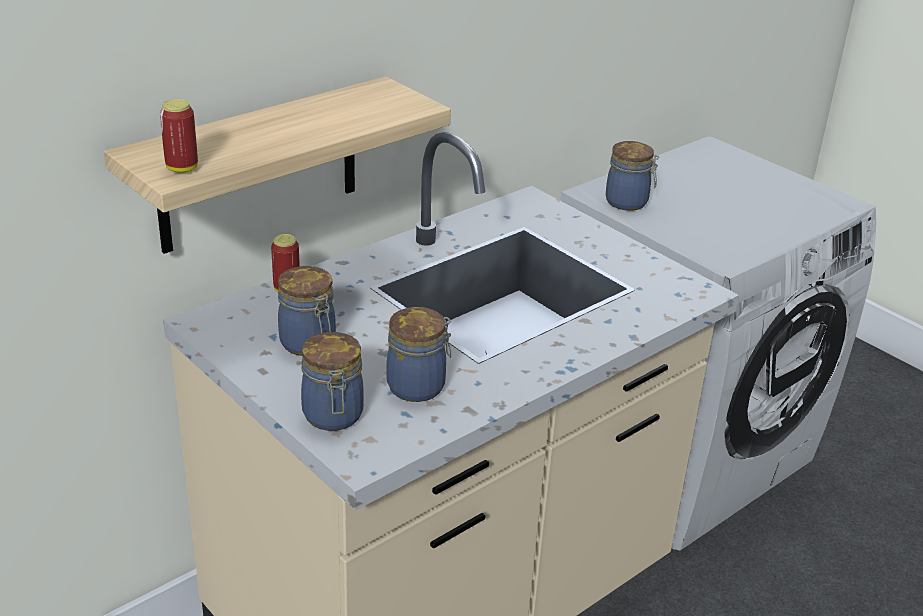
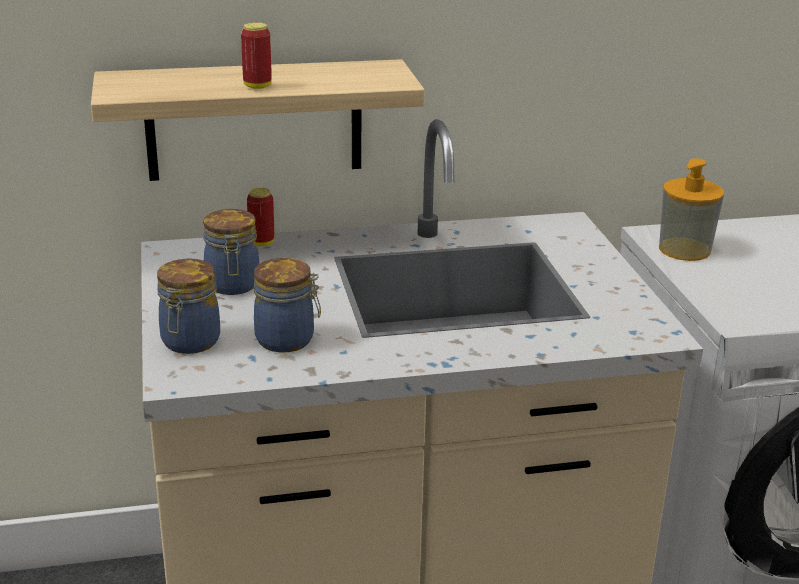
camera: 30 degrees right, 5 degrees down
can [160,99,198,173] -> can moved to [241,22,272,89]
jar [606,141,659,211] -> soap dispenser [659,158,724,261]

